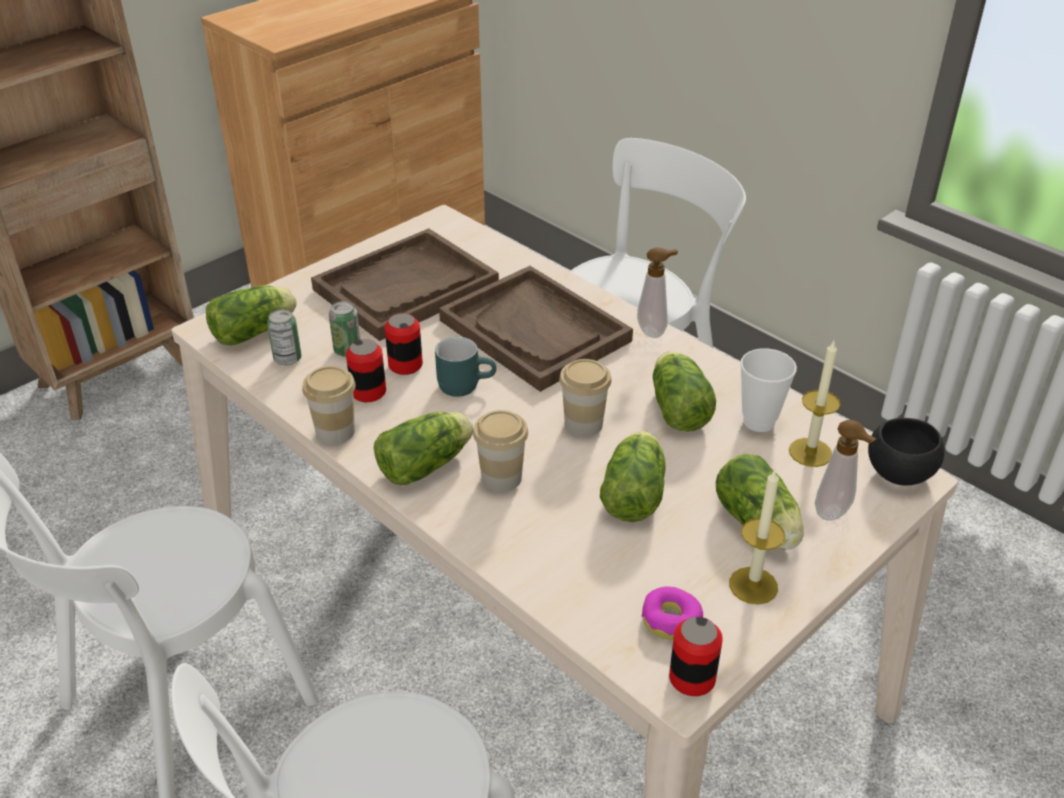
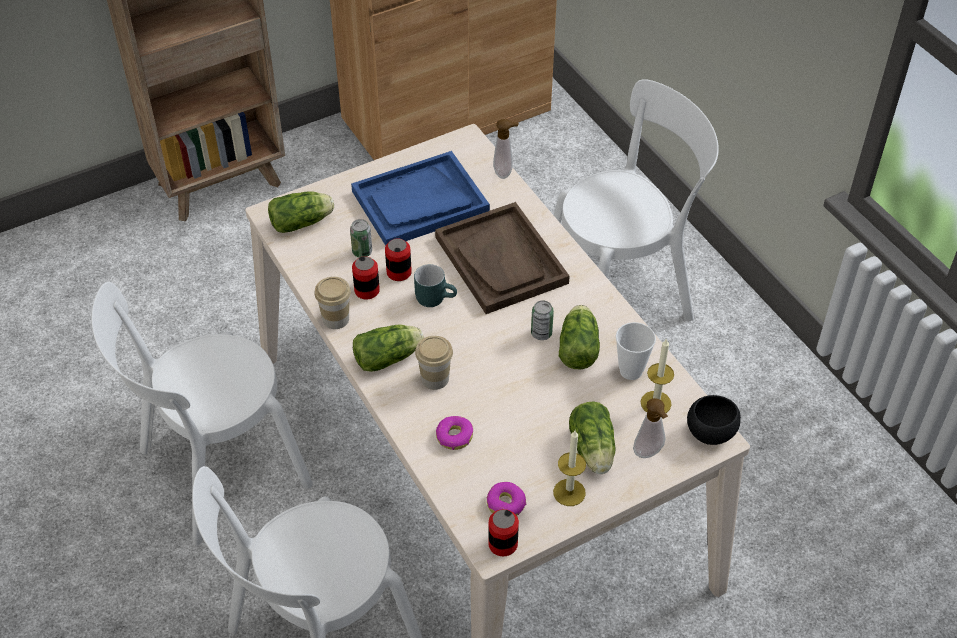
camera: 15 degrees right, 10 degrees up
can [267,309,302,365] -> can moved to [531,300,554,340]
brown tray [311,228,499,341] -> blue tray [351,151,490,246]
cup [559,359,612,437] -> none
lettuce [600,431,666,522] -> none
soap dispenser [637,248,678,338] -> soap dispenser moved to [493,119,519,179]
none -> donut [436,416,473,450]

